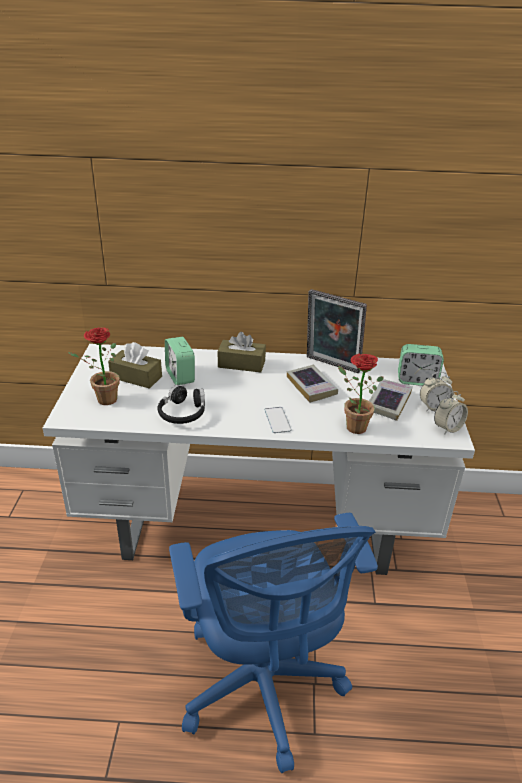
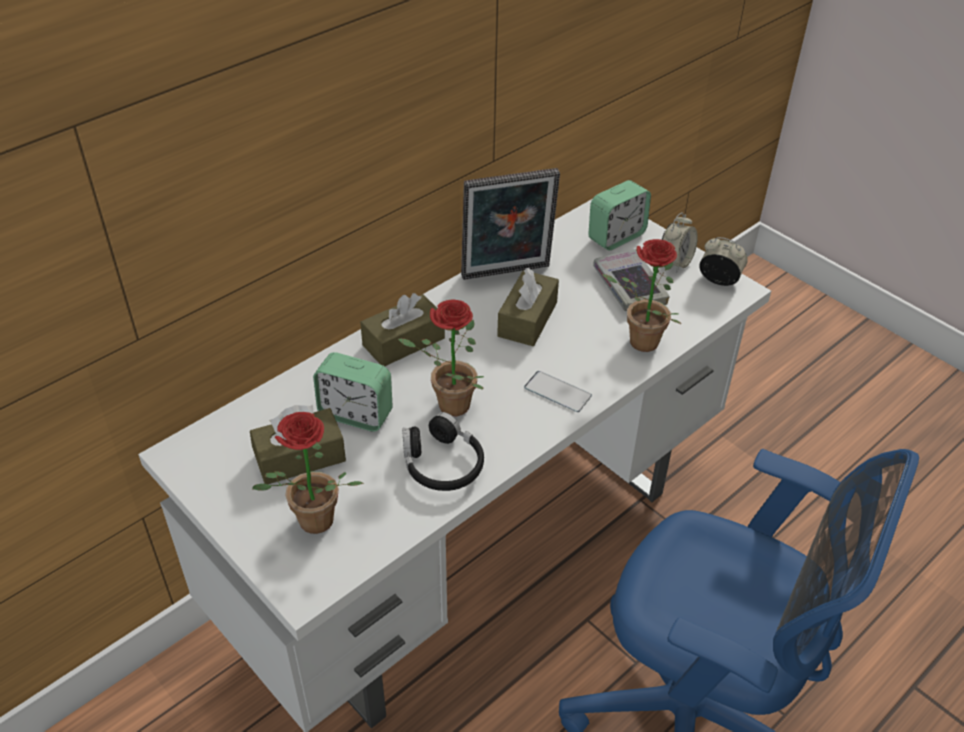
camera: 45 degrees left, 10 degrees up
book [287,365,338,403] -> brown tissue box [497,268,559,346]
alarm clock [434,391,468,435] -> alarm clock turned 75 degrees counterclockwise [699,237,748,286]
none -> potted plant [398,300,484,416]

